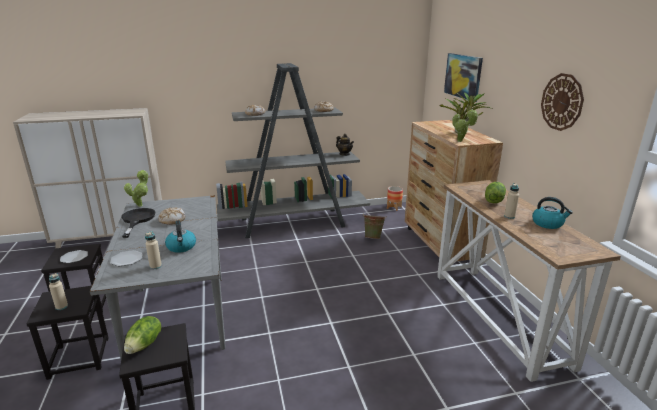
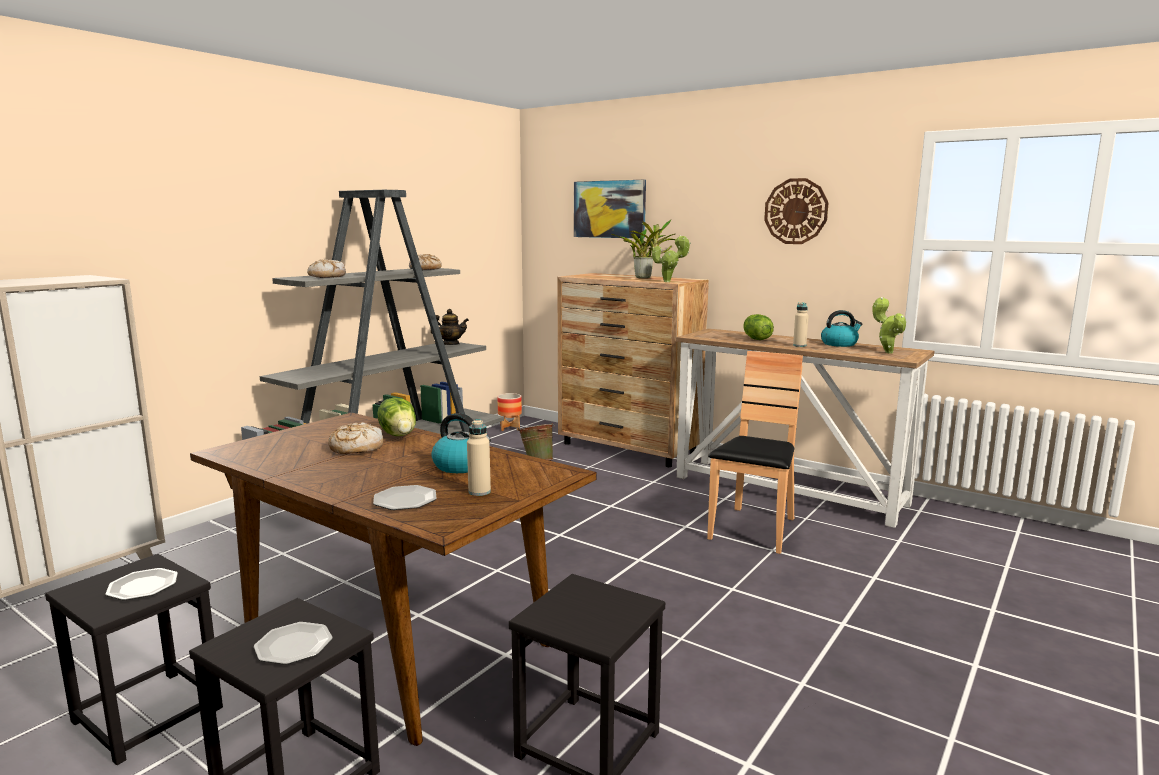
camera: 40 degrees left, 10 degrees down
beige bottle [49,273,68,310] -> plate [254,622,333,665]
grey dining table [90,195,226,359] -> brown dining table [190,412,597,746]
black frying pan [121,208,155,238] -> none
potted plant [124,170,148,207] -> potted plant moved to [872,297,906,353]
lettuce [124,316,161,354] -> lettuce moved to [377,397,416,436]
none -> brown chair [707,351,803,554]

